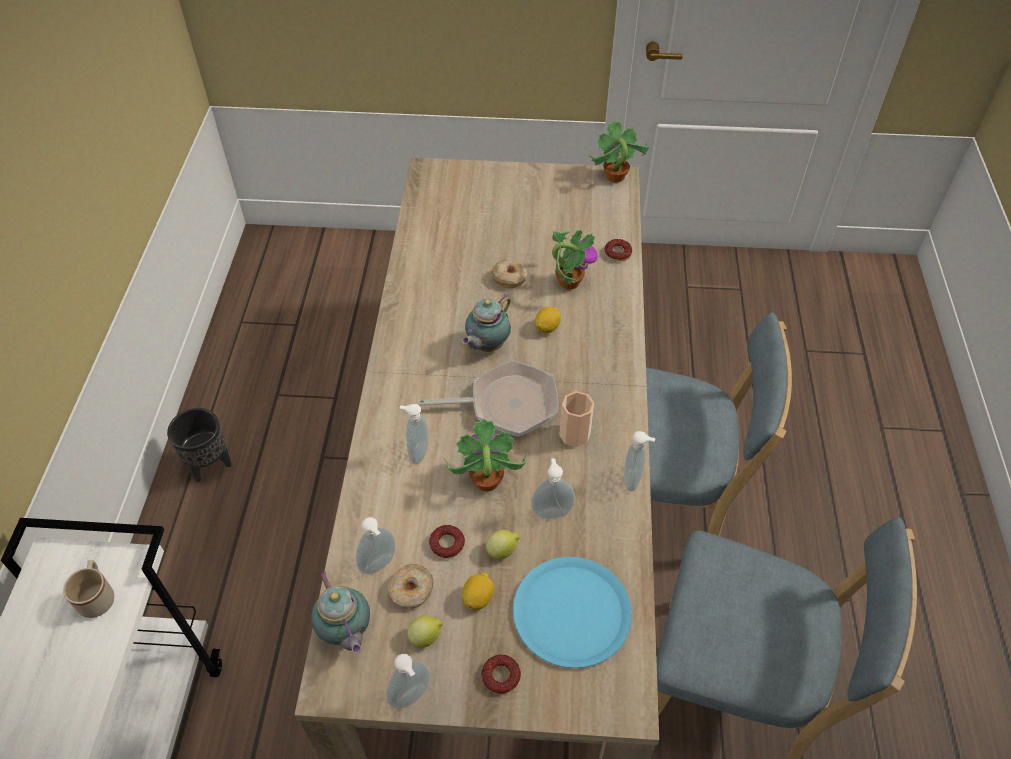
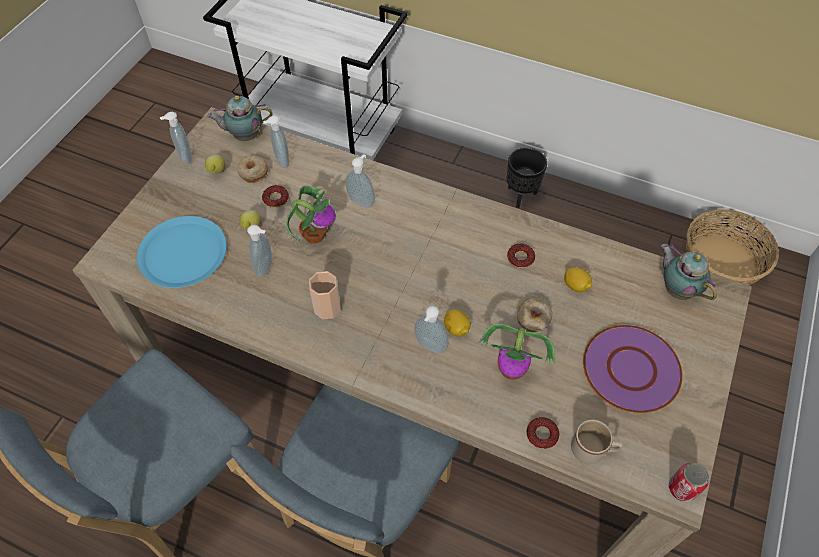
camera: 110 degrees right, 5 degrees up
beige mug [63,560,114,618] -> beige mug moved to [571,420,623,464]
frying pan [418,360,558,437] -> none
teapot [462,294,511,352] -> teapot moved to [661,244,717,300]
lemon [462,572,494,610] -> lemon moved to [564,267,592,292]
donut [481,654,521,694] -> donut moved to [507,244,535,268]
potted plant [589,120,649,183] -> can [669,463,709,502]
soap dispenser [624,431,655,492] -> soap dispenser moved to [414,306,448,353]
none -> purple plate [583,325,683,413]
none -> basket [686,209,779,285]

